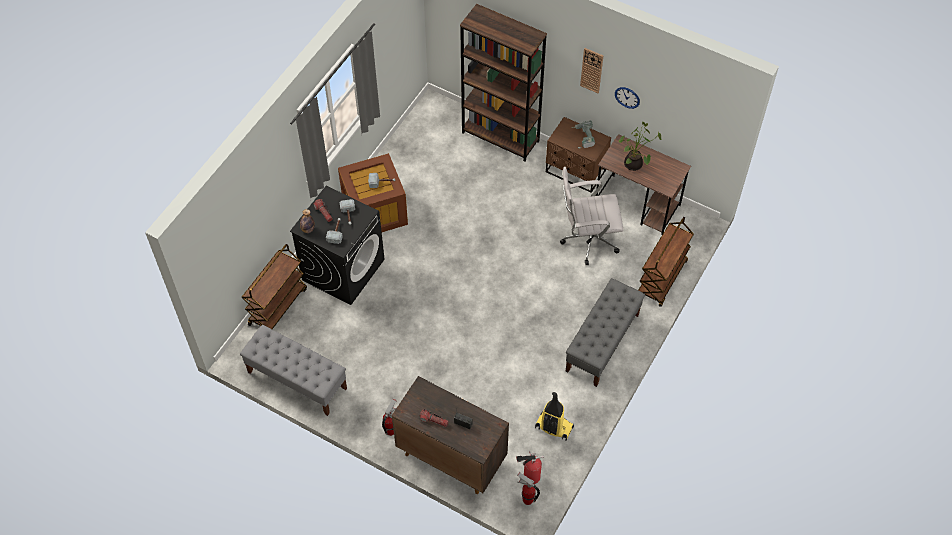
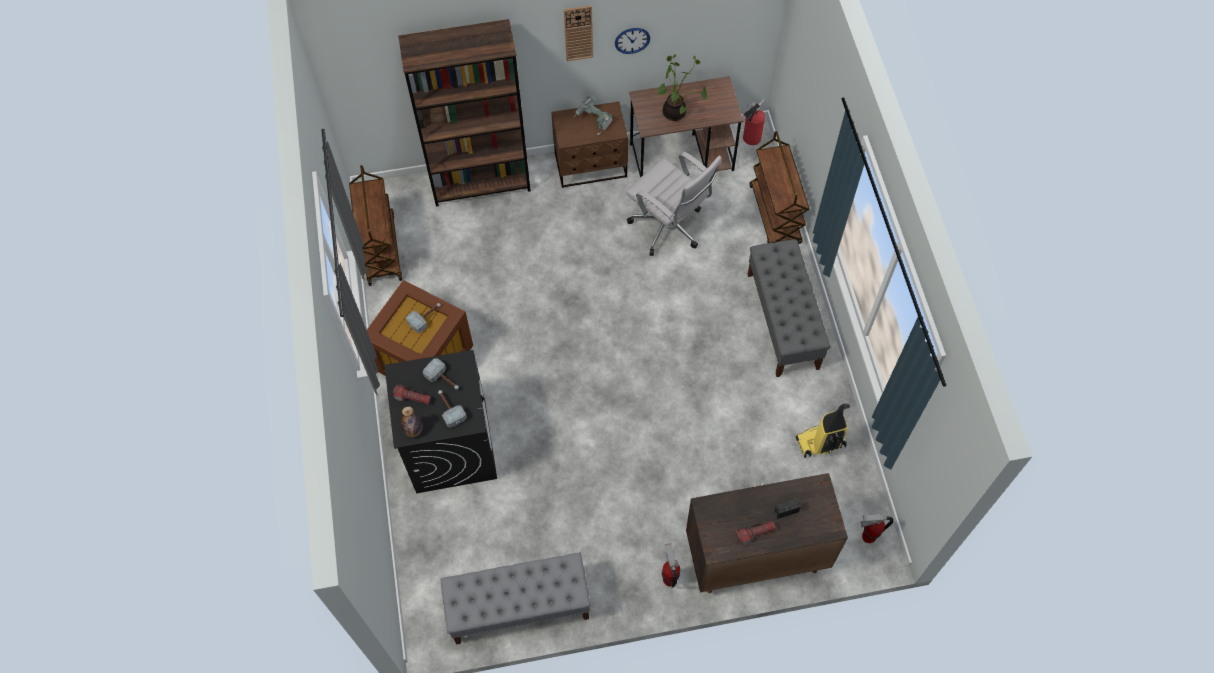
camera: 40 degrees left, 5 degrees up
brown cart [242,244,307,329] -> brown cart moved to [349,165,403,286]
fire extinguisher [516,451,544,484] -> fire extinguisher moved to [743,99,765,145]
white office chair [560,167,623,265] -> white office chair turned 90 degrees counterclockwise [626,151,722,256]

